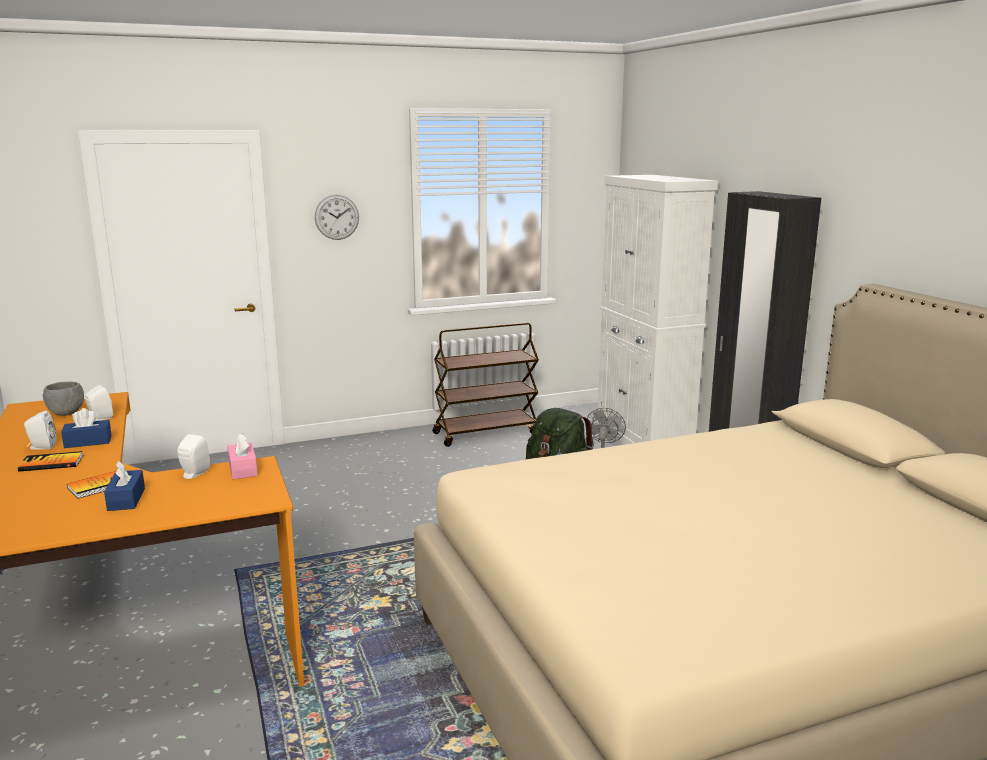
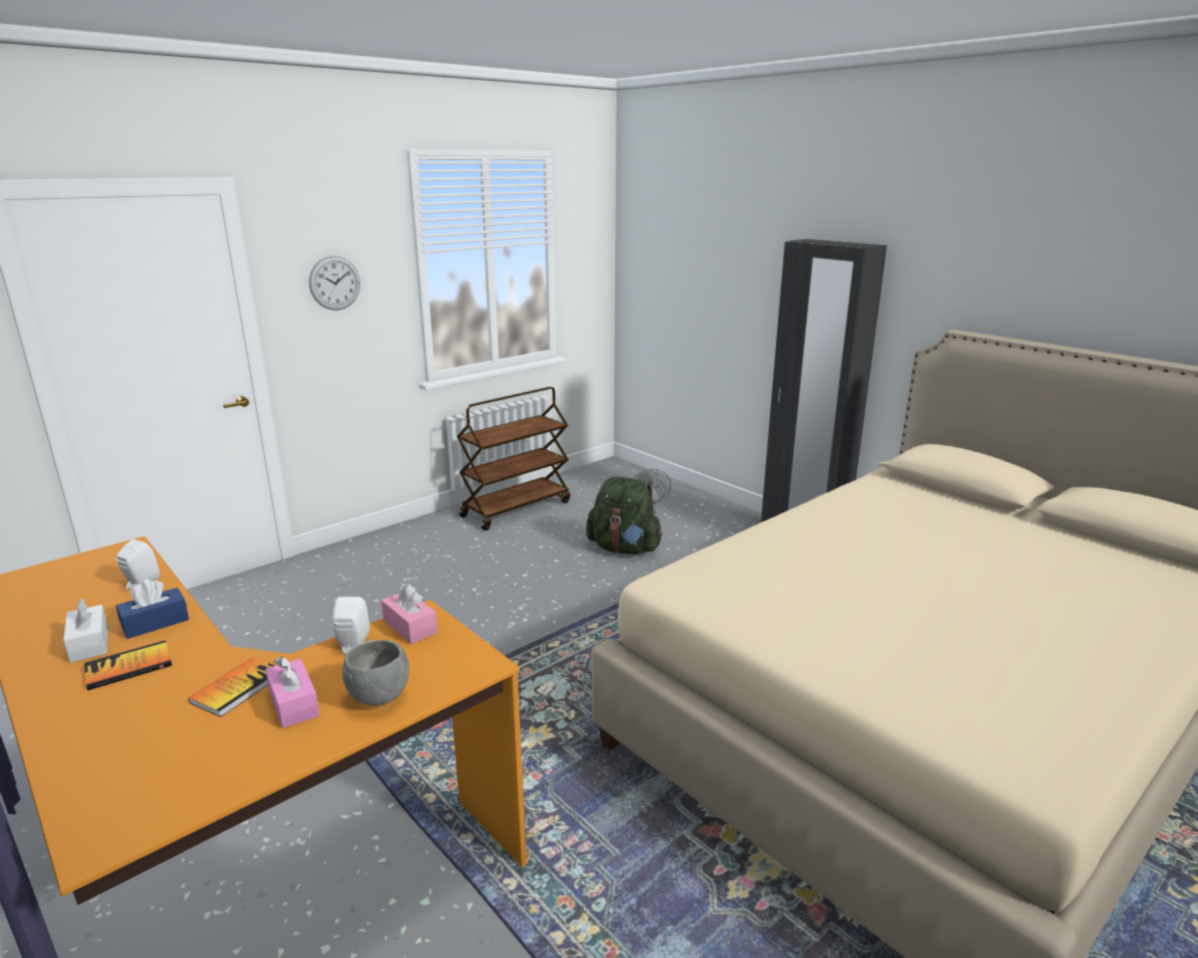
camera: 20 degrees left, 5 degrees up
white speaker [24,411,56,450] -> white tissue box [63,599,108,663]
grey bowl [43,381,84,416] -> grey bowl moved to [342,640,409,706]
blue tissue box [104,461,145,511] -> pink tissue box [265,656,320,728]
white cabinet [596,175,718,445] -> none

